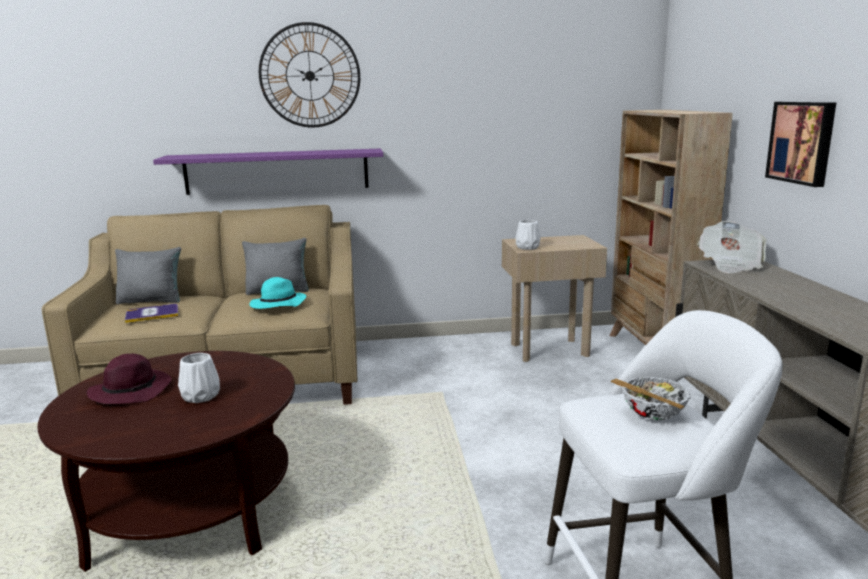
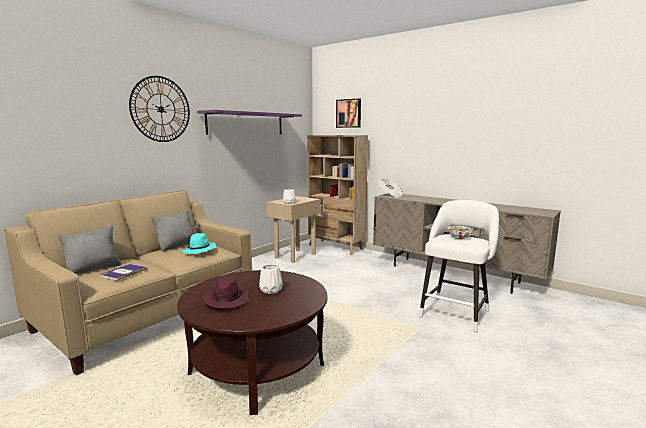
camera: 45 degrees left, 5 degrees down
purple shelf [153,148,383,195] -> purple shelf moved to [197,110,302,135]
picture [765,102,836,187] -> picture moved to [336,99,361,128]

